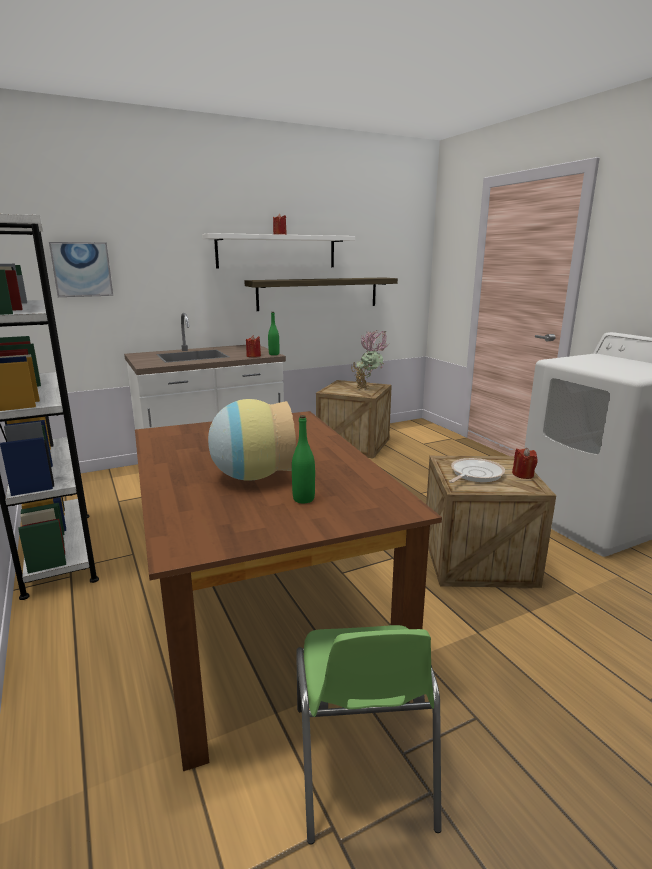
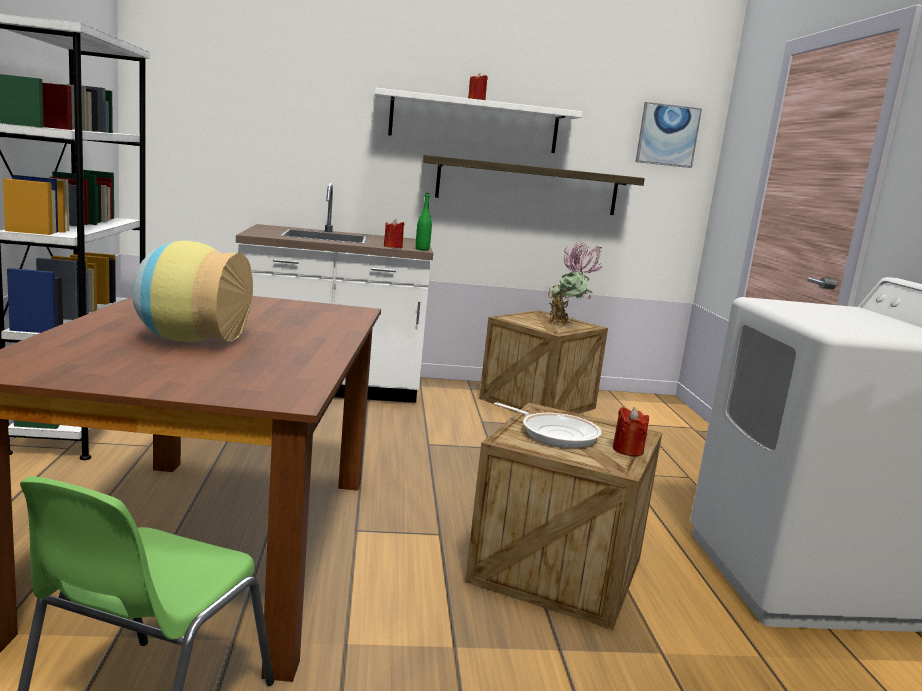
camera: 20 degrees right, 5 degrees down
picture [49,242,113,297] -> picture moved to [635,102,702,168]
green bottle [292,415,315,503] -> none
frying pan [449,458,505,483] -> frying pan turned 60 degrees clockwise [494,402,602,448]

